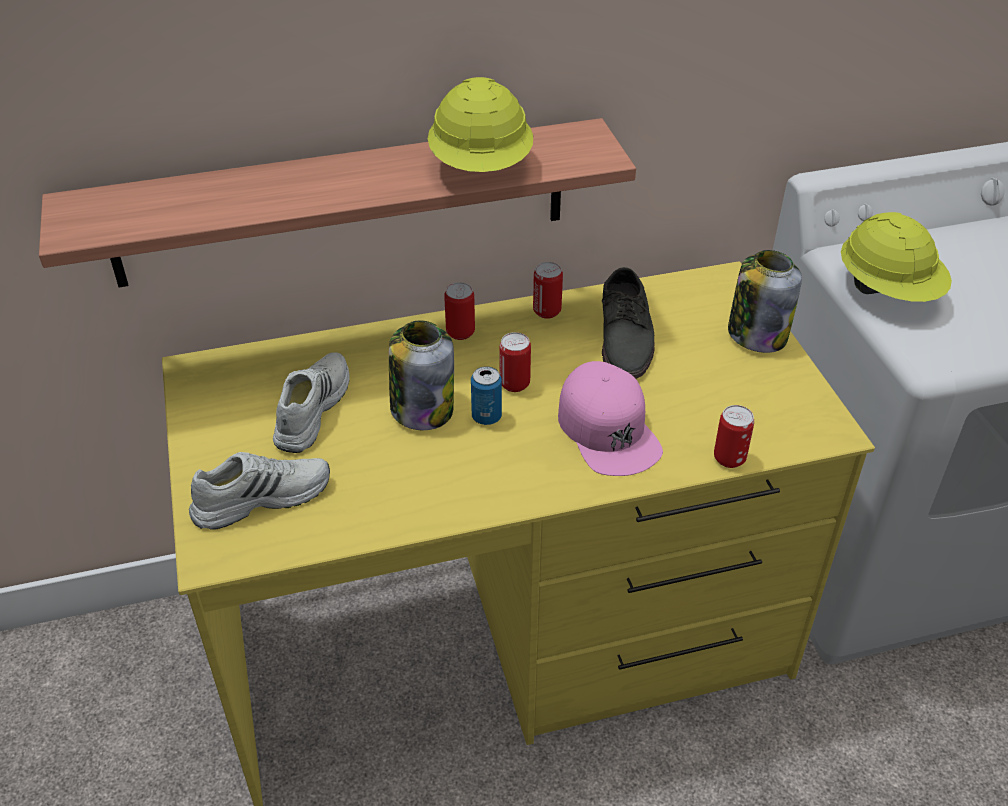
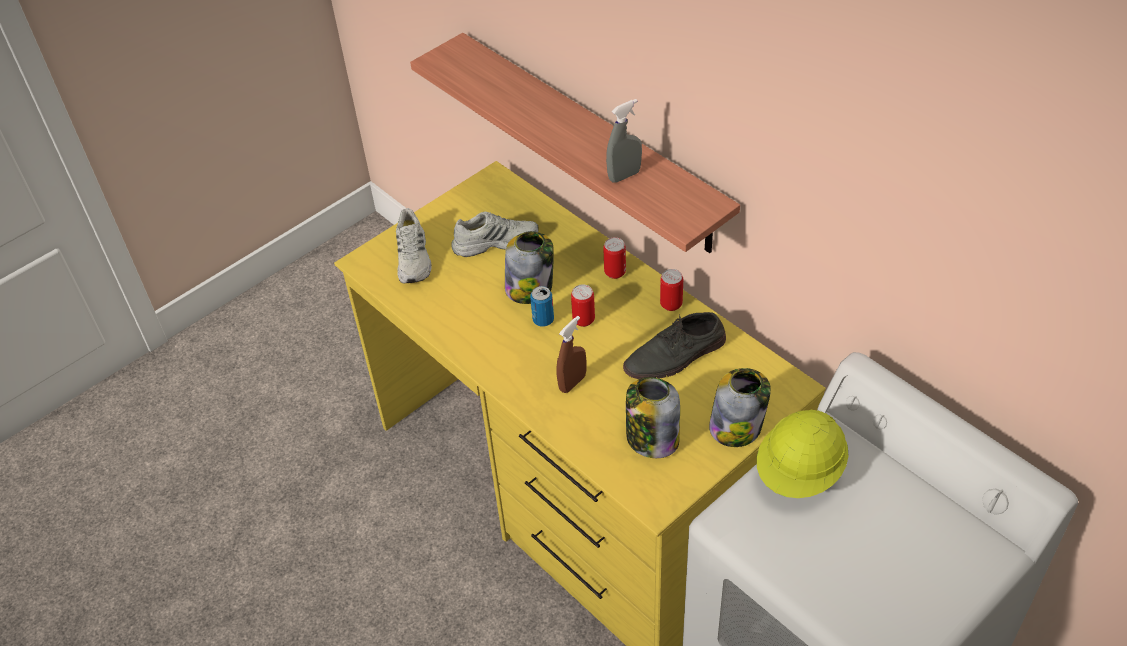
camera: 65 degrees right, 5 degrees up
white shoe [189,452,330,530] -> white shoe turned 45 degrees clockwise [396,208,432,283]
yellow hard hat [428,77,533,172] -> grey spray bottle [606,99,642,182]
pink cap [558,361,663,476] -> brown spray bottle [556,316,586,393]
can [714,405,754,468] -> none
none -> jar [626,377,680,458]

